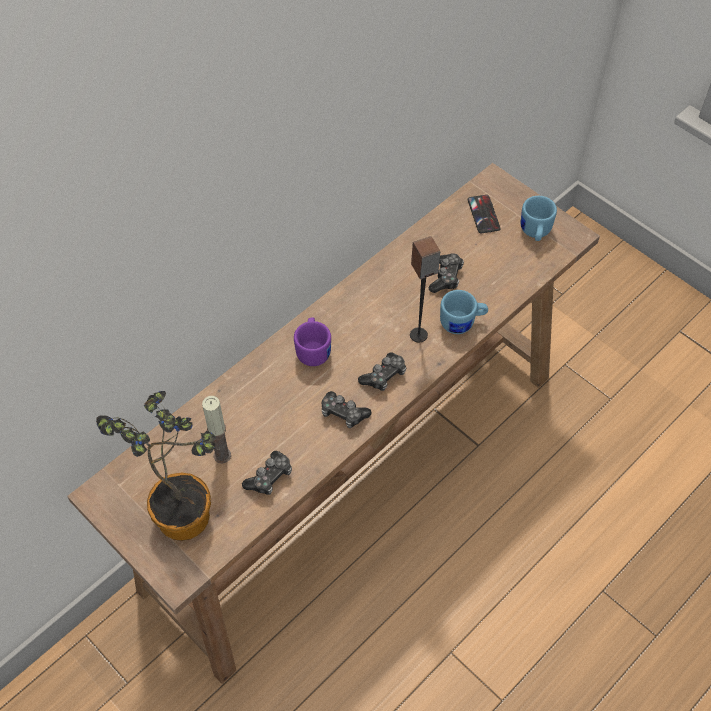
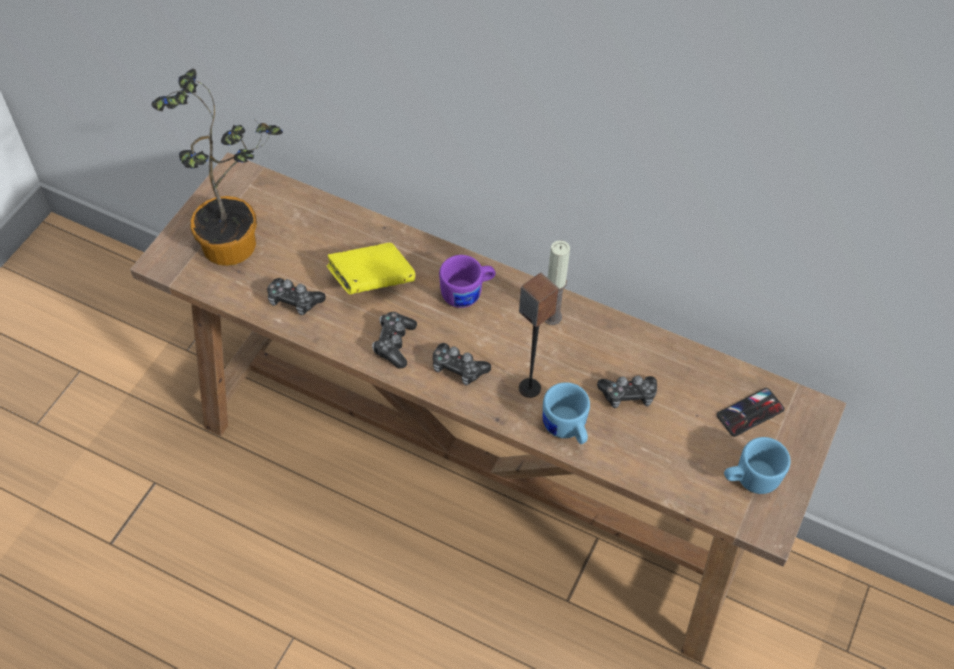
camera: 70 degrees right, 0 degrees up
candle [202,396,231,463] -> candle moved to [545,240,570,325]
none -> yellow book [327,243,415,294]

